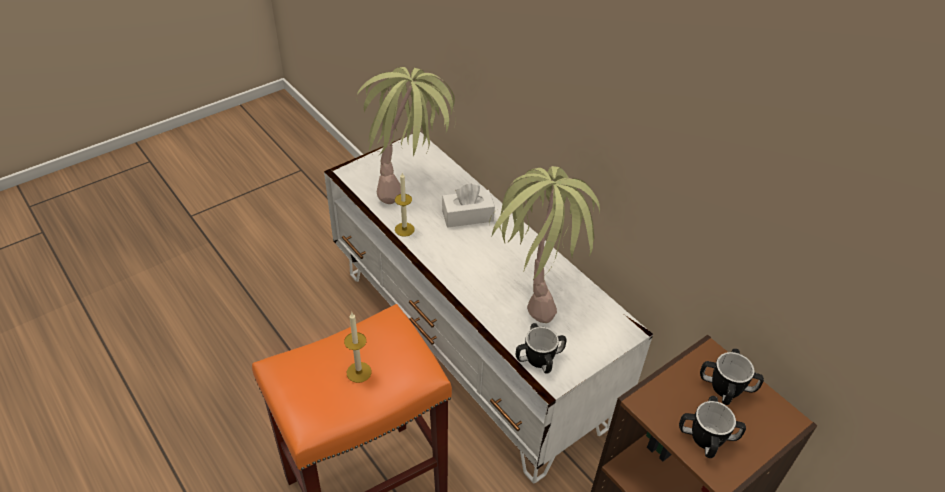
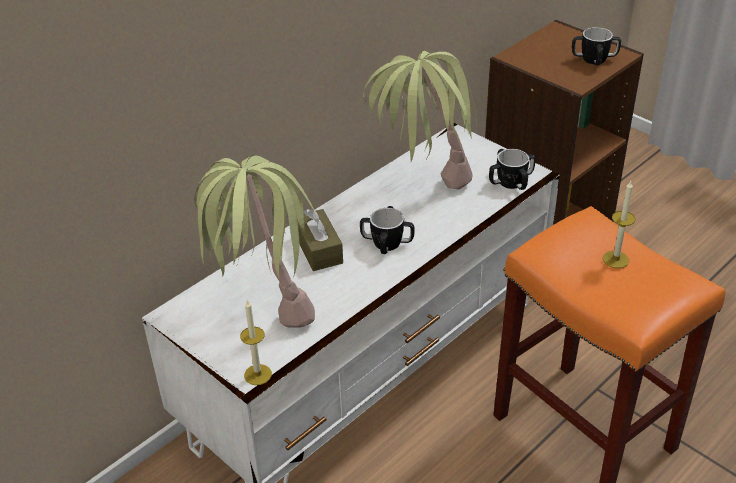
camera: 95 degrees left, 5 degrees down
candle [395,173,415,237] -> candle moved to [240,300,272,385]
white tissue box [442,183,495,228] -> brown tissue box [297,209,343,271]
mug [700,349,764,405] -> mug moved to [360,206,414,254]

